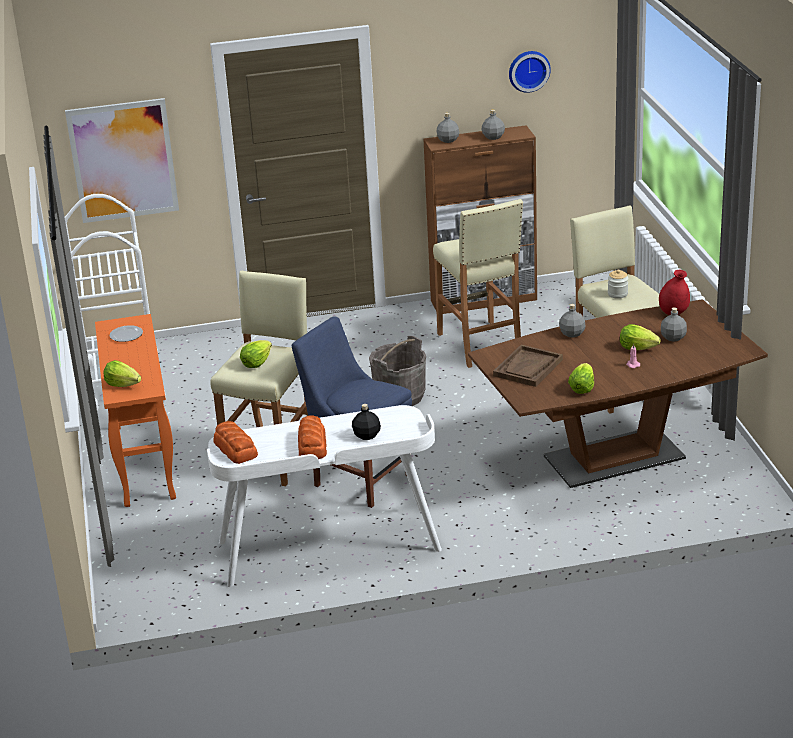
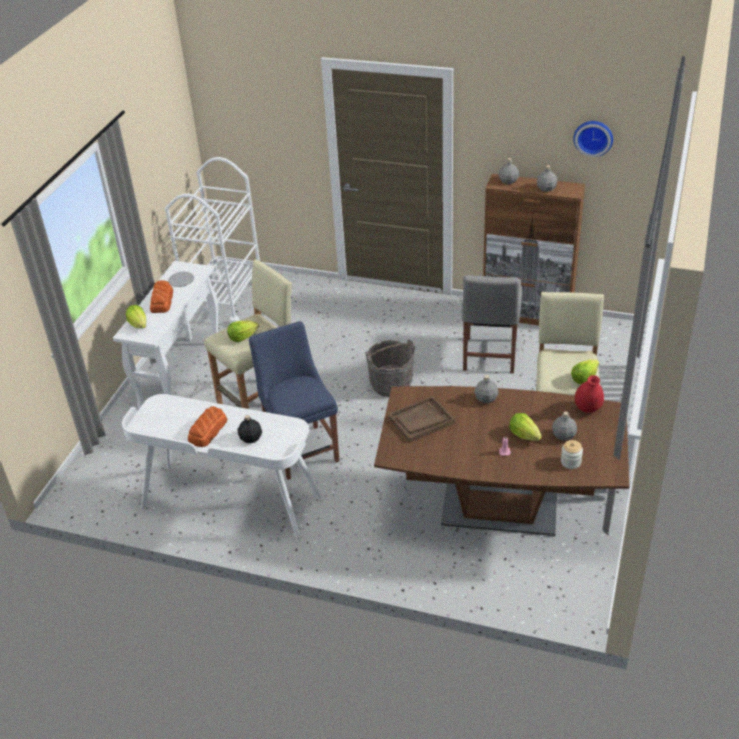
camera: 30 degrees right, 10 degrees up
picture [65,98,179,223] -> none
orange console table [95,314,176,507] -> white console table [113,261,218,409]
bread [213,421,258,464] -> bread moved to [150,280,173,313]
beige stool [433,199,523,368] -> grey chair [462,275,522,374]
lettuce [568,363,594,394] -> lettuce moved to [571,359,599,384]
jar [608,269,628,299] -> jar moved to [561,440,583,469]

